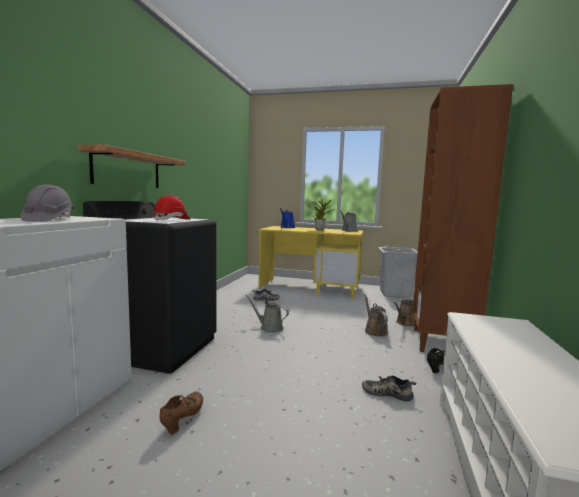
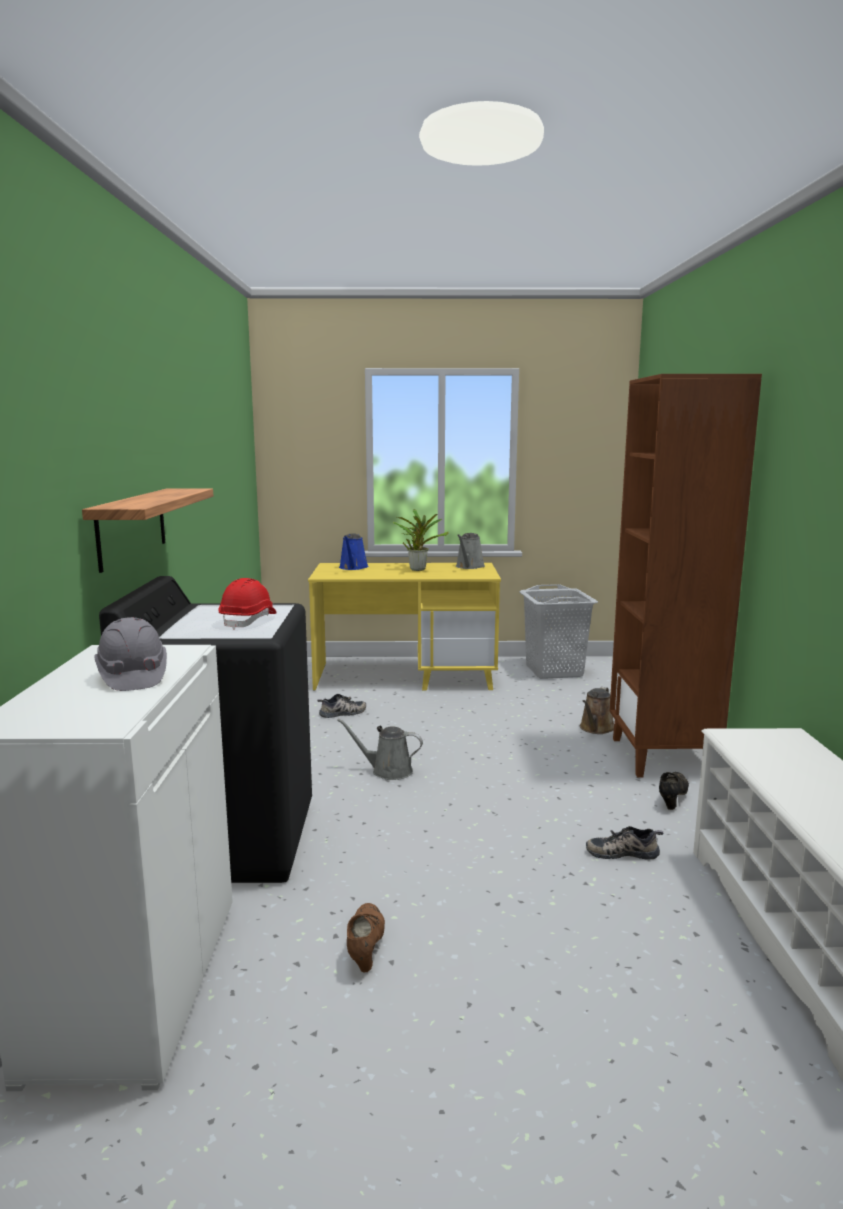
camera: 15 degrees left, 5 degrees up
brown watering can [364,295,388,337] -> none

